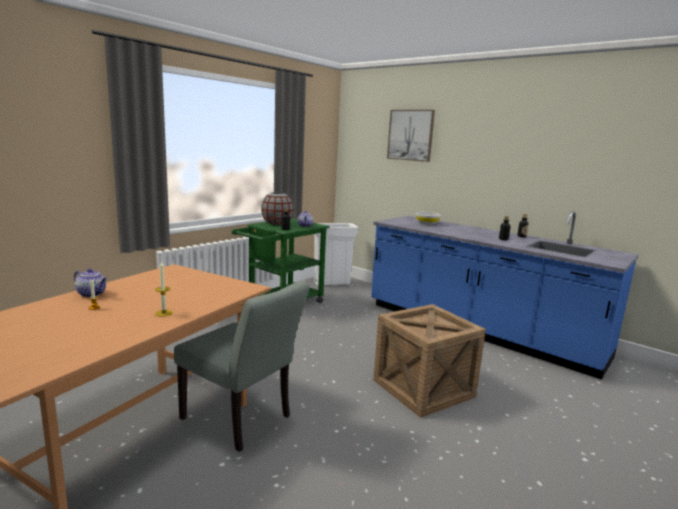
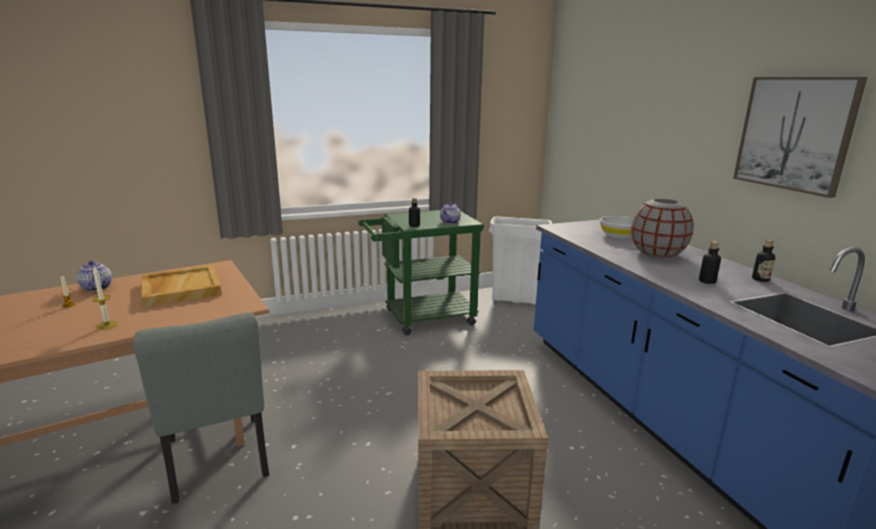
camera: 30 degrees right, 5 degrees up
grey vase [261,192,294,225] -> grey vase moved to [631,199,694,258]
picture [387,110,435,162] -> picture moved to [733,77,867,198]
none -> beige tray [142,265,222,307]

